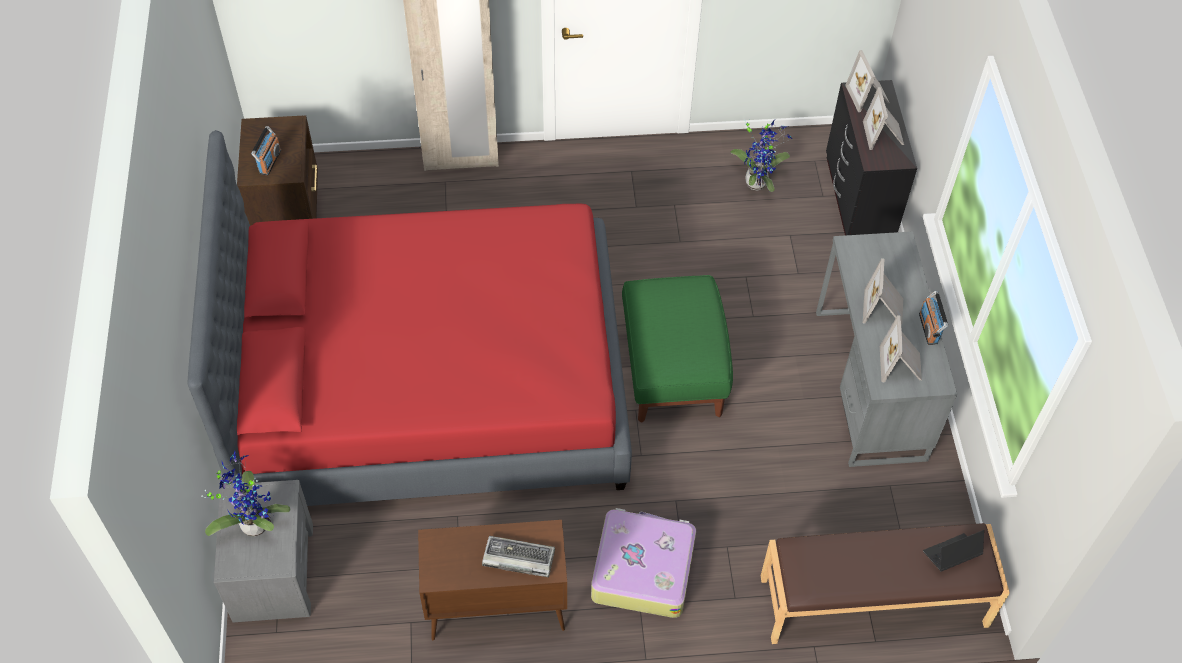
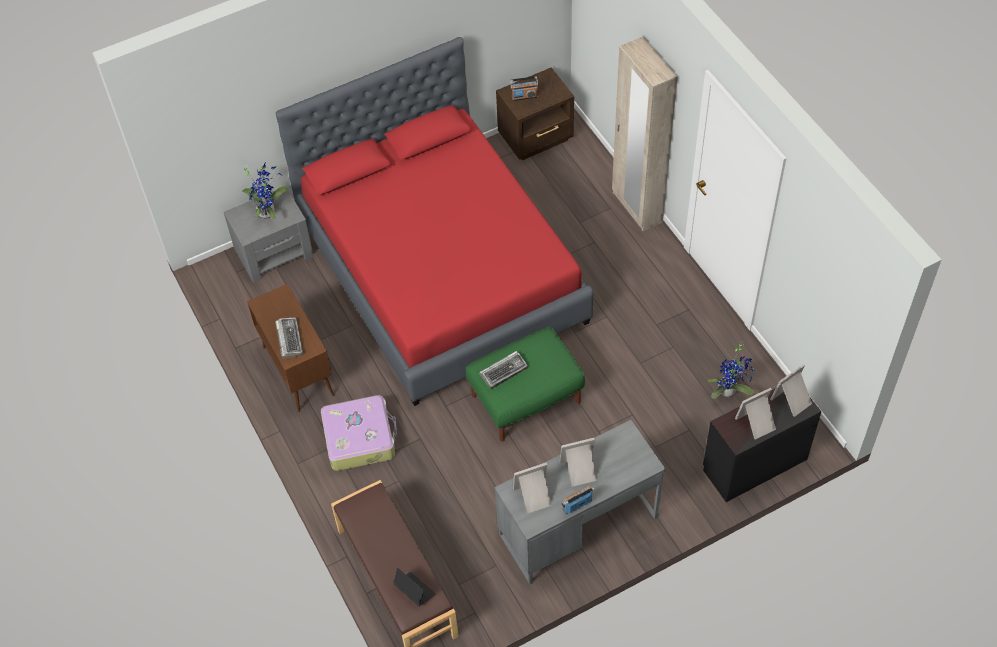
camera: 70 degrees right, 0 degrees up
none -> keyboard [479,351,528,389]

